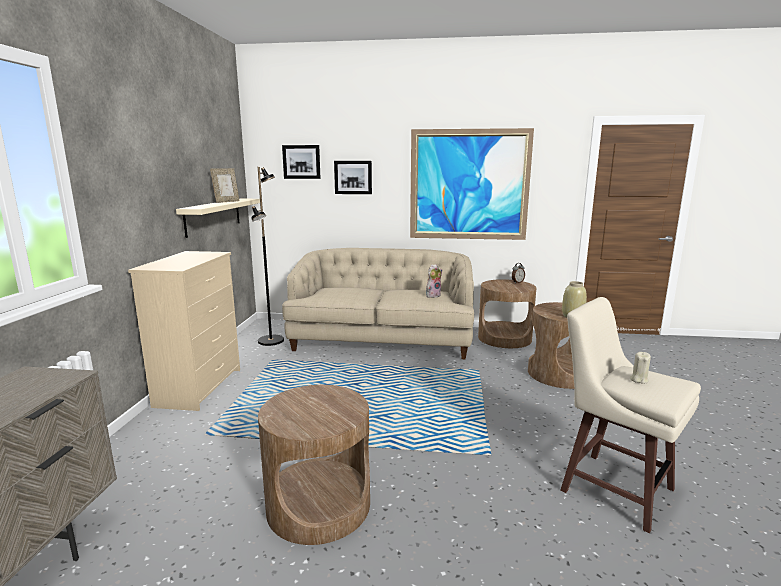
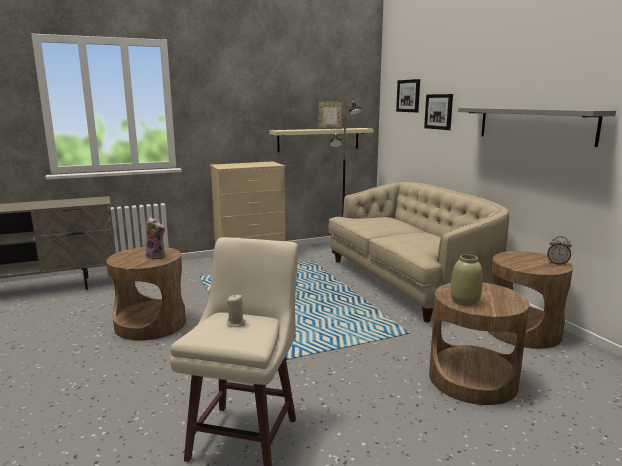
camera: 60 degrees right, 0 degrees up
picture [410,128,534,240] -> grey shelf [458,108,616,147]
plush toy [426,264,442,298] -> plush toy moved to [145,217,165,260]

